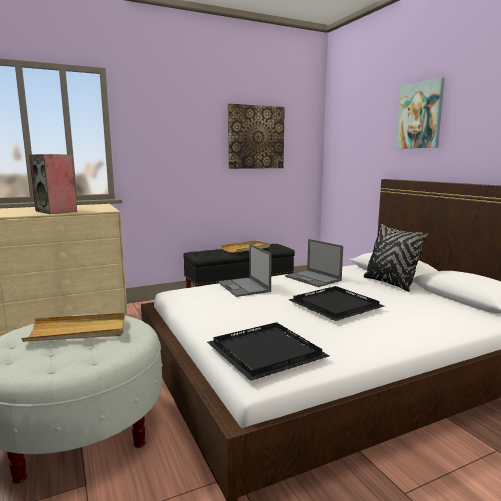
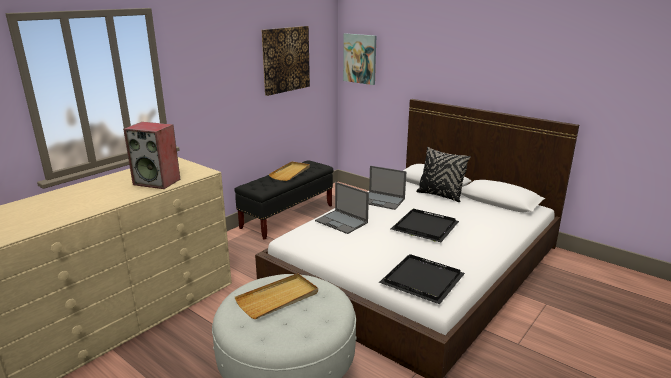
camera: 25 degrees left, 10 degrees up
picture [396,77,445,149] -> picture moved to [343,33,376,85]

